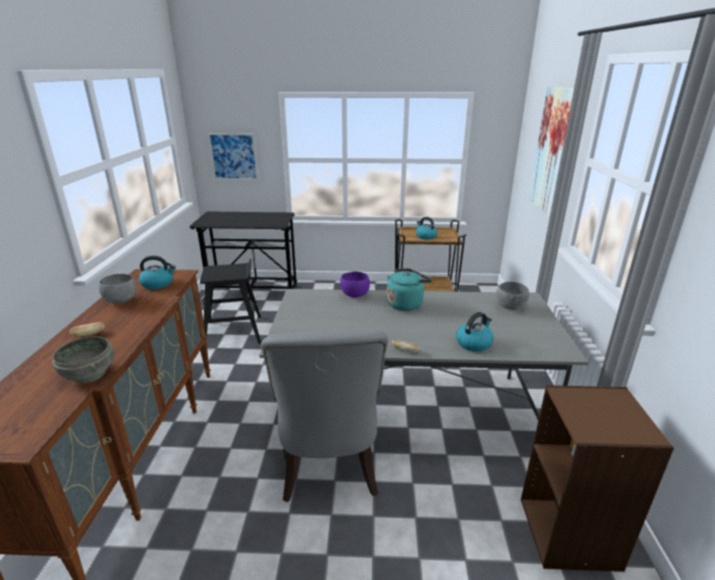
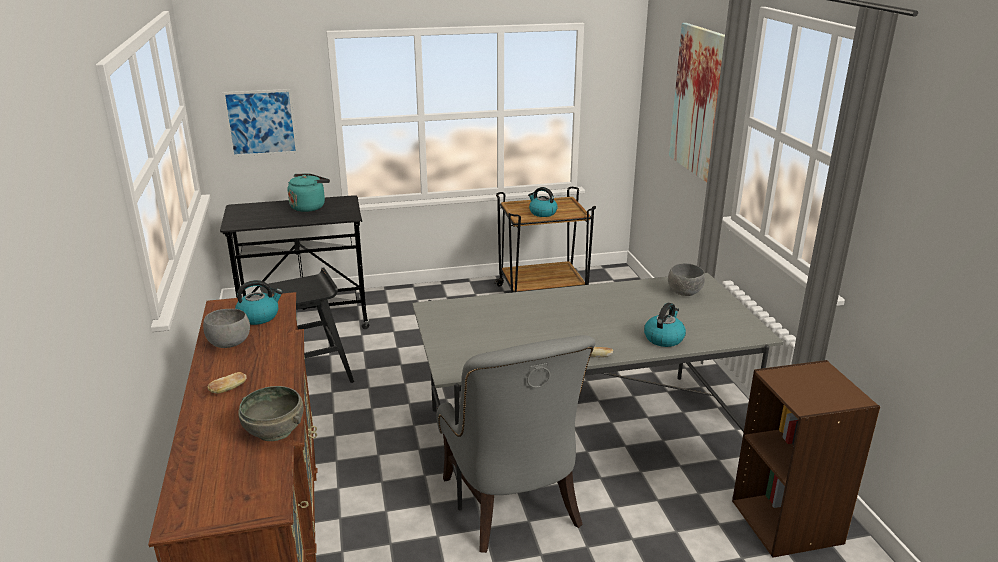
camera: 15 degrees left, 0 degrees up
purple bowl [340,272,370,298] -> none
turquoise kettle [387,268,432,311] -> turquoise kettle moved to [287,173,330,212]

